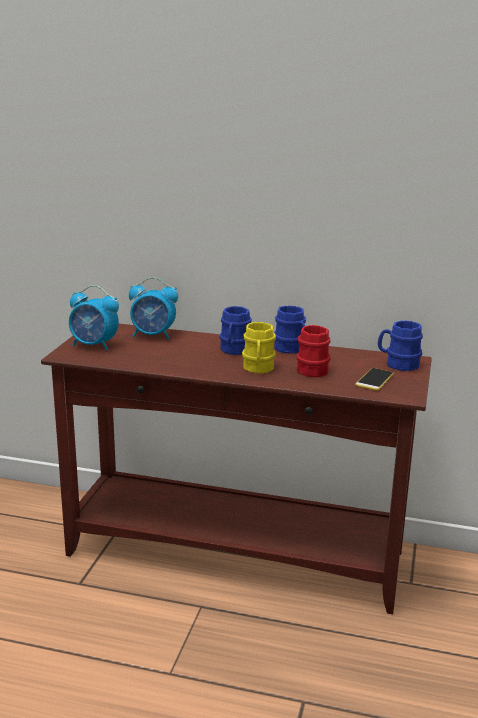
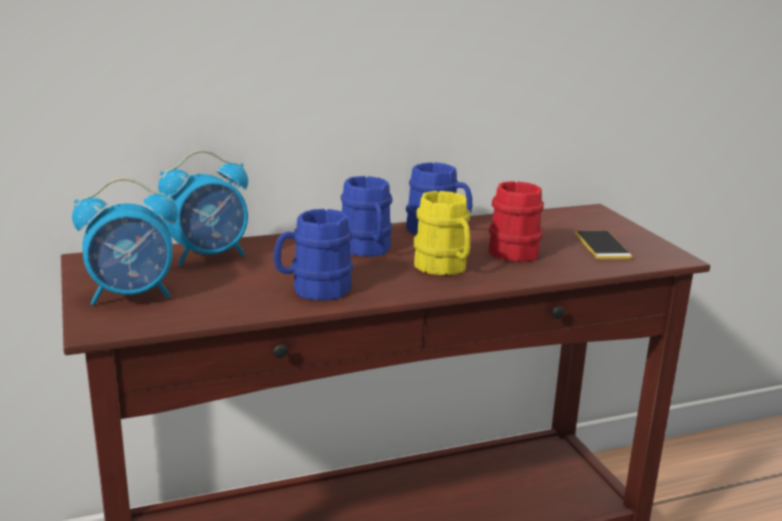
camera: 35 degrees left, 0 degrees up
blue mug [378,320,423,371] -> blue mug moved to [273,209,353,301]

